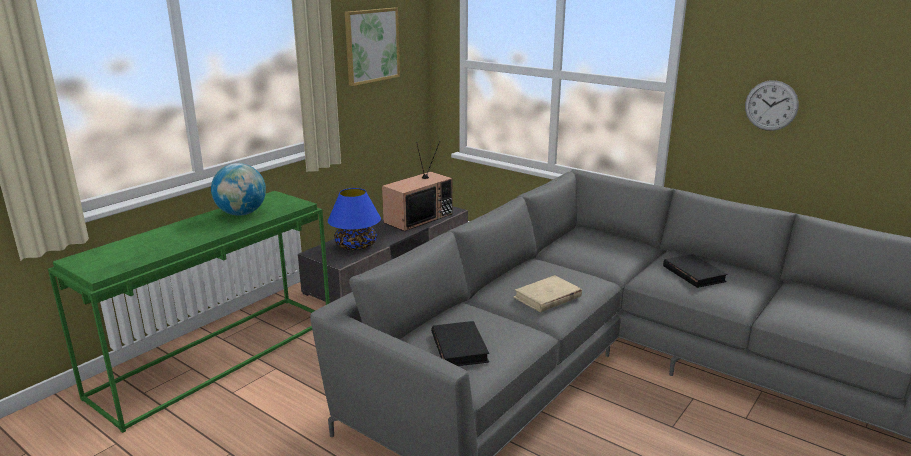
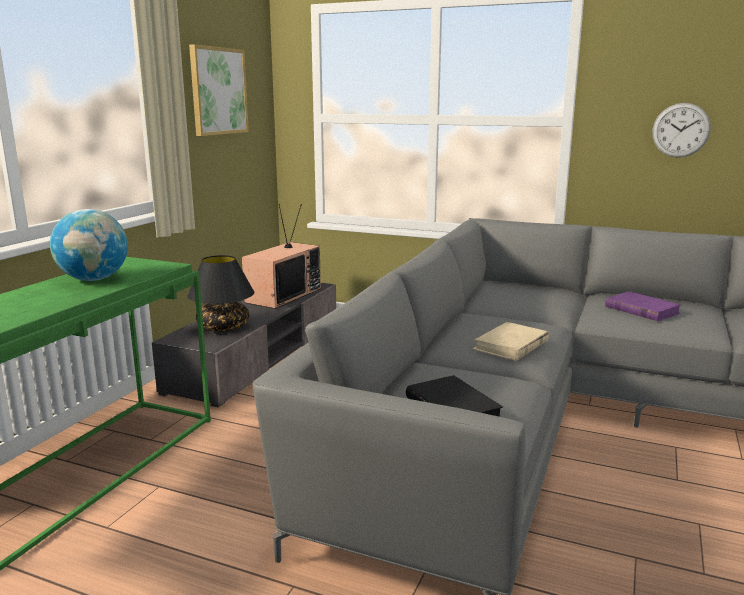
camera: 15 degrees left, 5 degrees down
blue table lamp [328,188,381,250] -> black table lamp [187,255,254,332]
black book [663,254,728,288] -> purple book [605,291,681,321]

